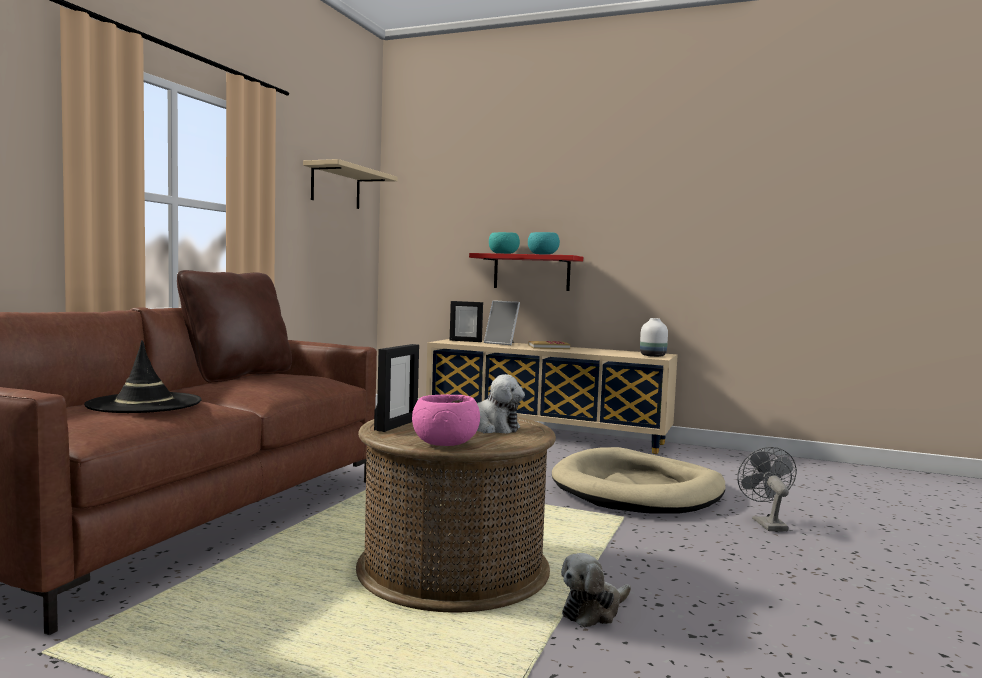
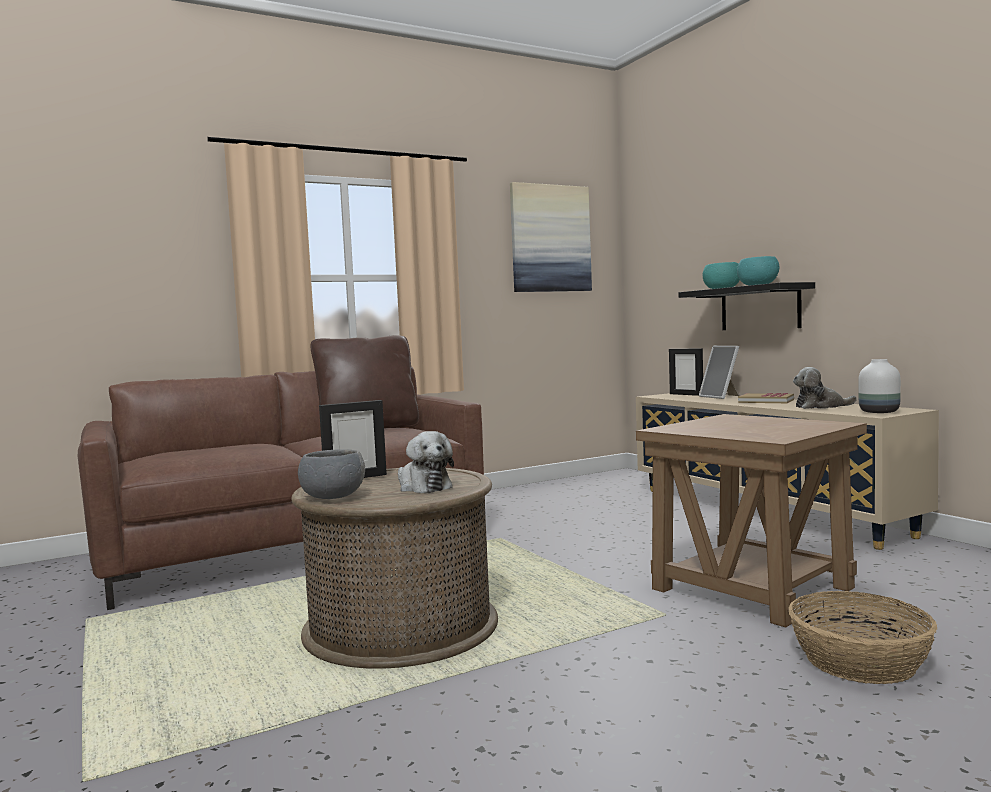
camera: 40 degrees right, 0 degrees up
black hat [84,340,202,413] -> none
beige shelf [303,159,398,209] -> picture [510,182,592,292]
pink bowl [412,394,480,446] -> grey bowl [298,449,365,499]
red shelf [469,253,583,291] -> black shelf [679,282,815,330]
beige dog bed [552,447,725,514] -> brown side table [636,414,867,627]
plush toy [561,553,631,627] -> plush toy moved to [793,367,857,409]
grey fan [737,447,797,531] -> basket [788,591,937,684]

